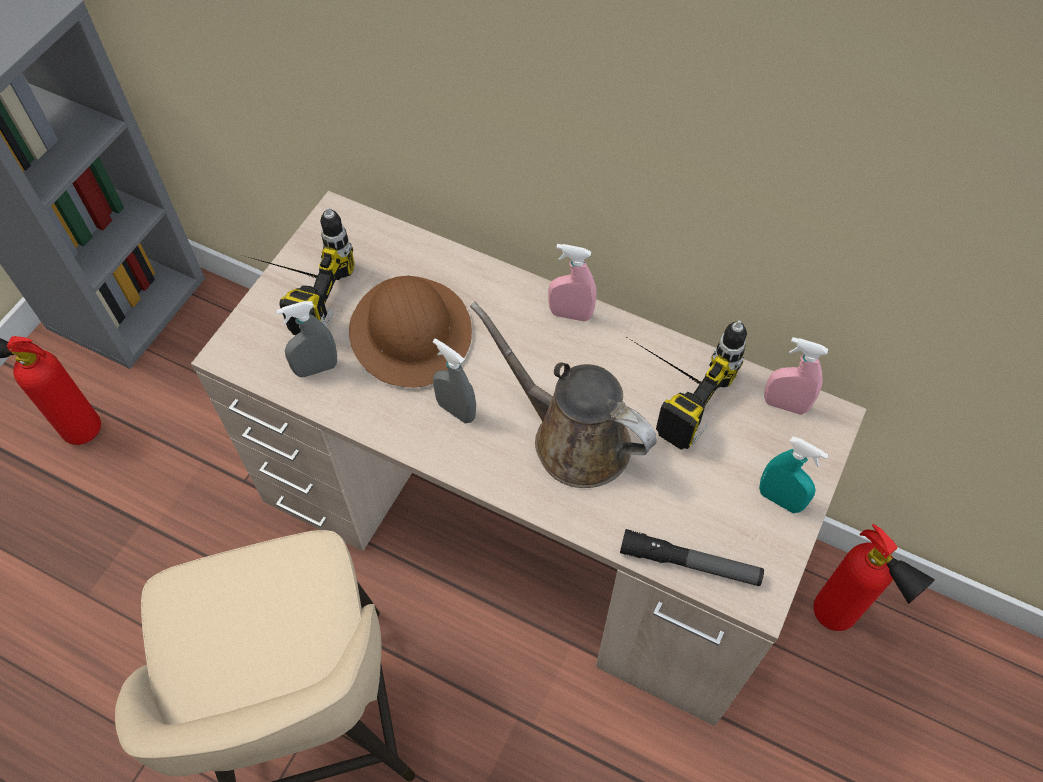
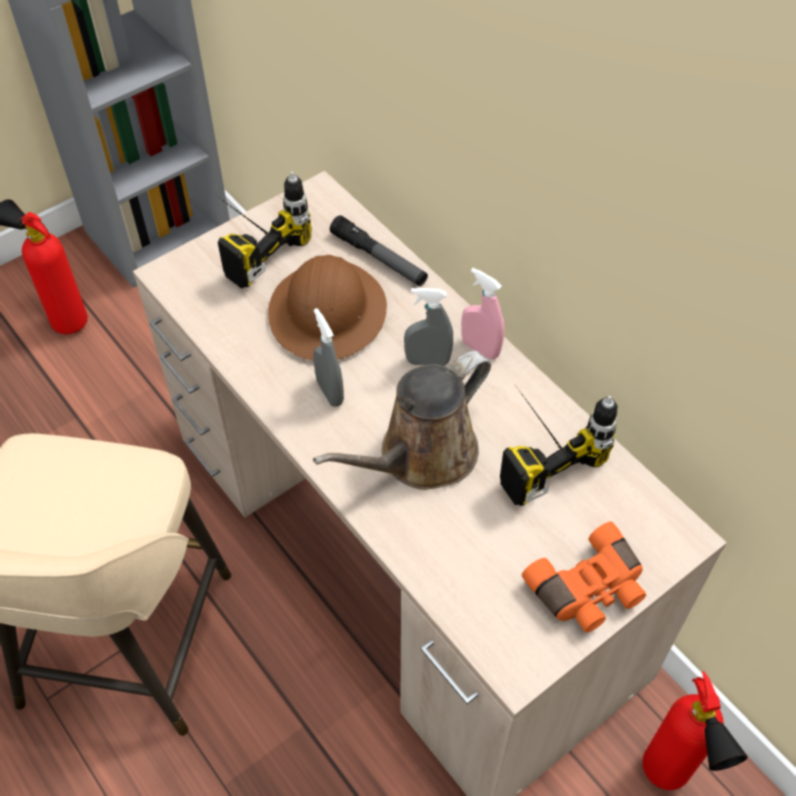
camera: 25 degrees right, 5 degrees down
grey spray bottle [276,301,337,377] -> grey spray bottle moved to [404,288,453,366]
brown watering can [470,302,657,488] -> brown watering can turned 105 degrees counterclockwise [313,351,491,490]
flashlight [620,529,764,586] -> flashlight moved to [330,215,428,286]
turquoise spray bottle [759,436,828,513] -> orange binoculars [522,522,646,633]
pink spray bottle [764,337,828,415] -> none

